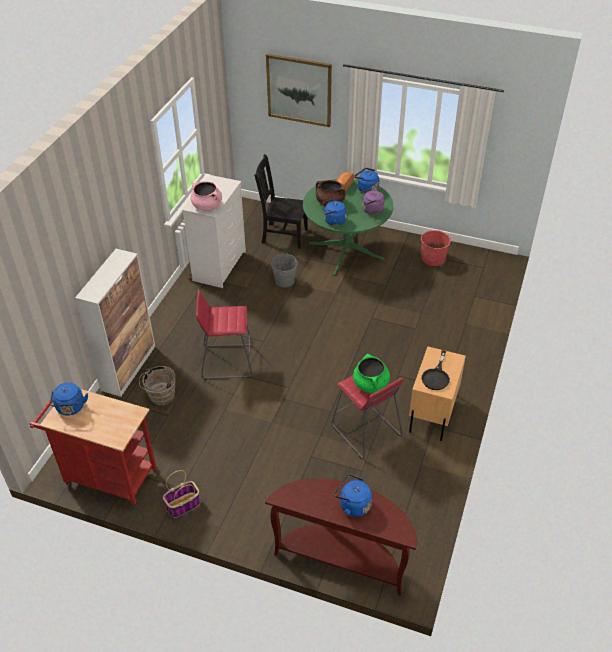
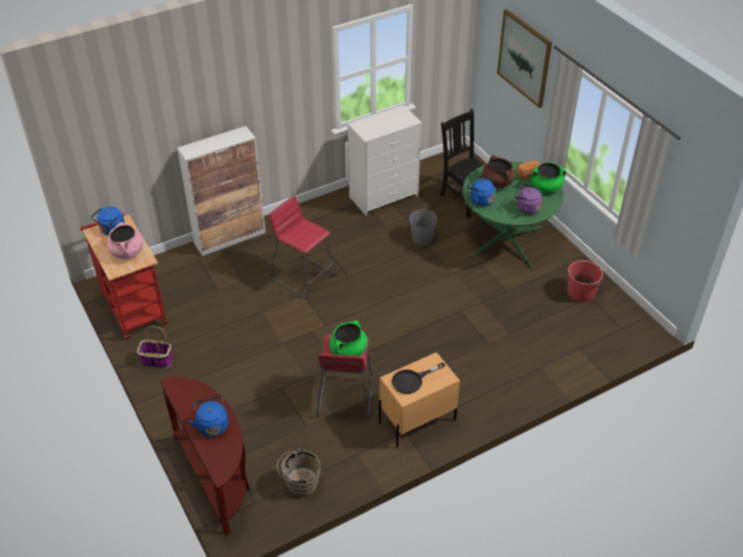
camera: 40 degrees right, 0 degrees up
brown bucket [139,366,176,405] -> brown bucket moved to [277,448,321,497]
pink cooking pot [190,181,222,211] -> pink cooking pot moved to [107,222,144,259]
blue kettle [354,168,379,194] -> green cooking pot [531,162,566,193]

